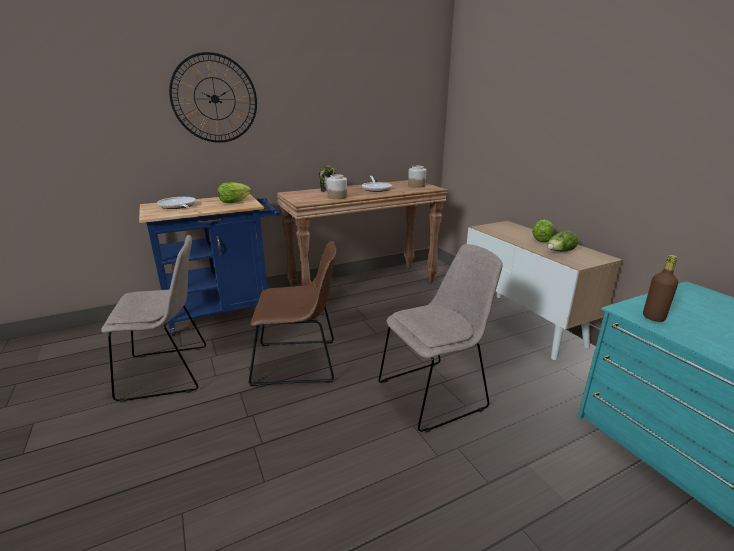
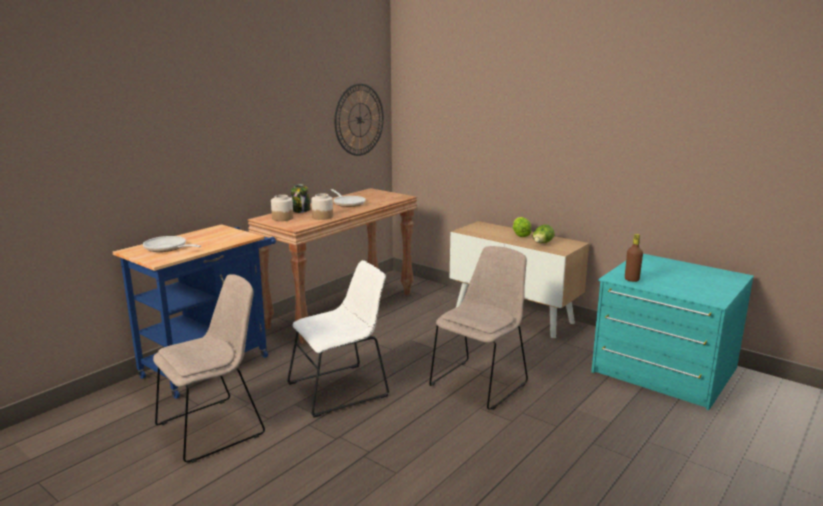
camera: 25 degrees left, 5 degrees down
wall clock [169,52,257,143] -> wall clock moved to [335,83,384,156]
lettuce [218,182,251,203] -> none
brown chair [248,241,337,386] -> white chair [287,260,389,418]
jar [408,166,426,188] -> jar moved to [271,195,293,221]

